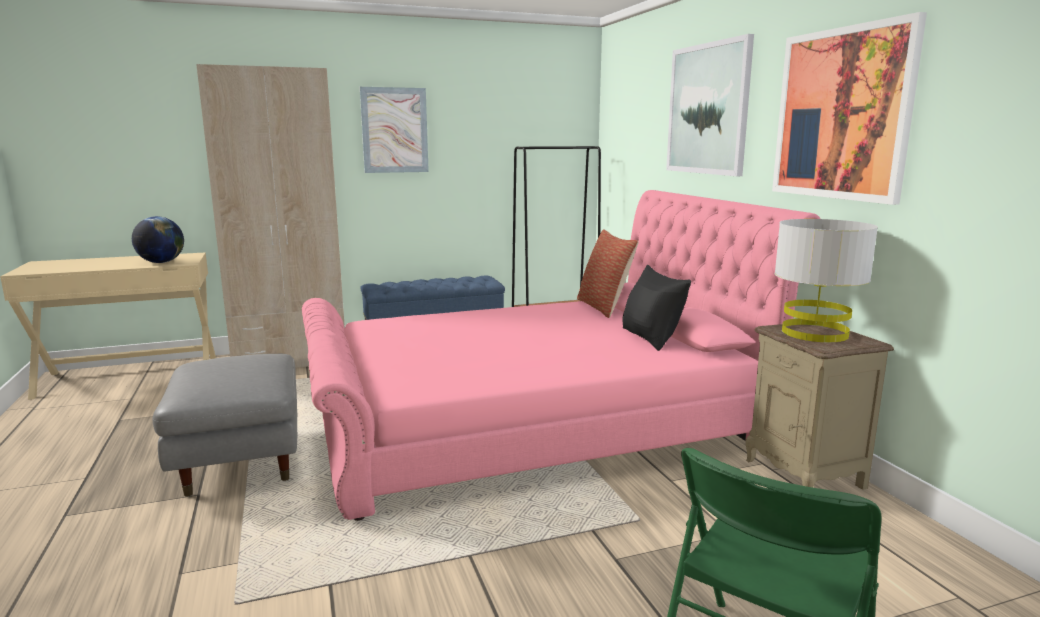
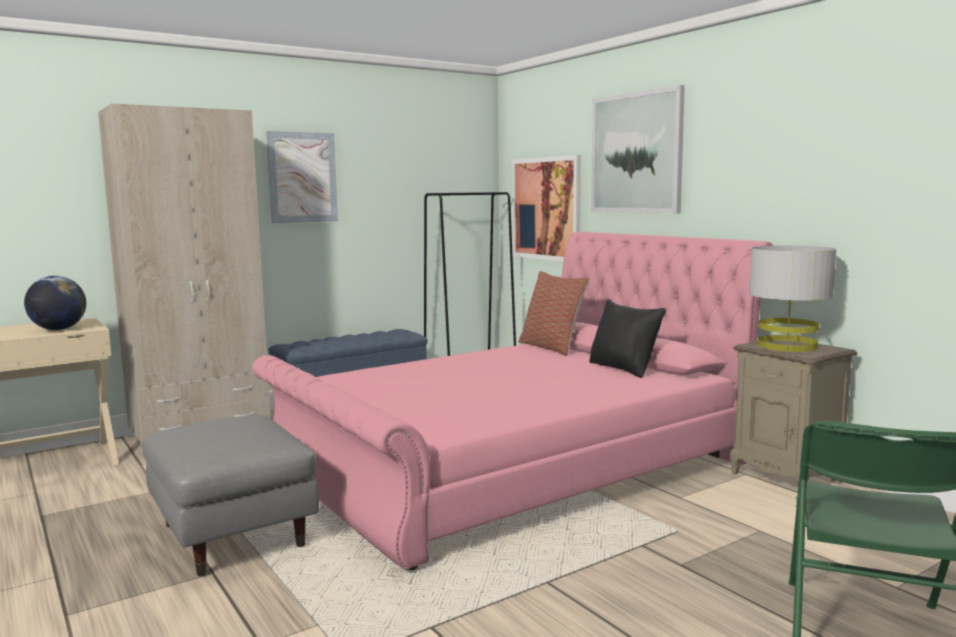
camera: 15 degrees left, 5 degrees down
picture [772,12,927,205] -> picture moved to [512,155,581,262]

